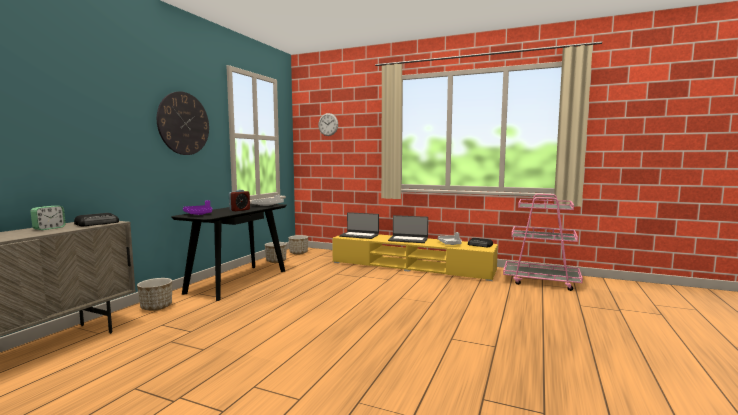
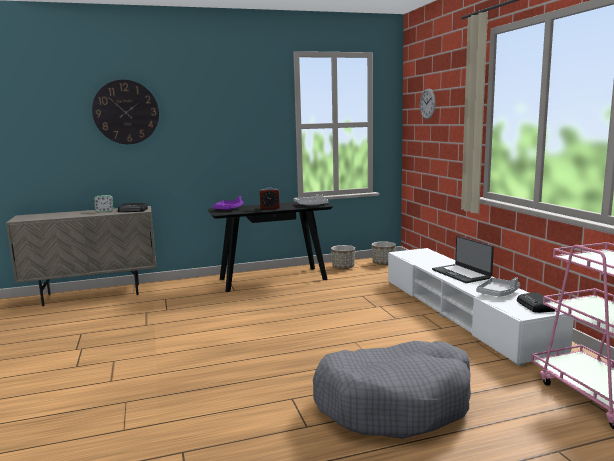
camera: 50 degrees right, 5 degrees up
planter [137,278,172,311] -> none
wall clock [157,91,209,155] -> wall clock moved to [92,80,159,144]
yellow tv stand [332,234,498,281] -> white tv stand [388,248,574,366]
laptop [339,212,379,239] -> none
none -> grey dog bed [313,341,471,439]

